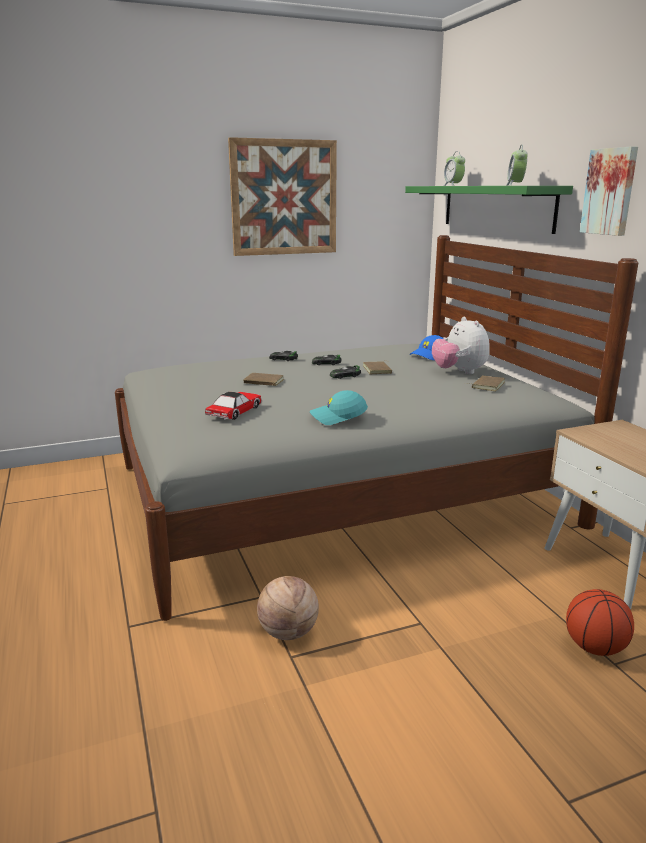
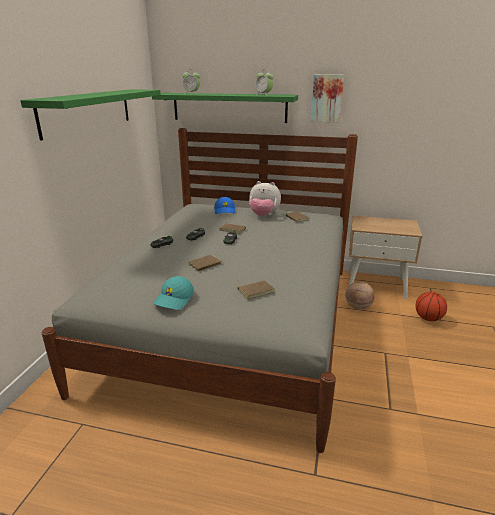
camera: 55 degrees left, 5 degrees up
toy car [205,392,262,420] -> brown book [235,280,275,300]
picture [228,137,337,256] -> green shelf [20,89,161,141]
basketball [257,576,319,640] -> basketball moved to [345,281,375,310]
turquoise cap [310,390,368,425] -> turquoise cap moved to [153,276,194,310]

